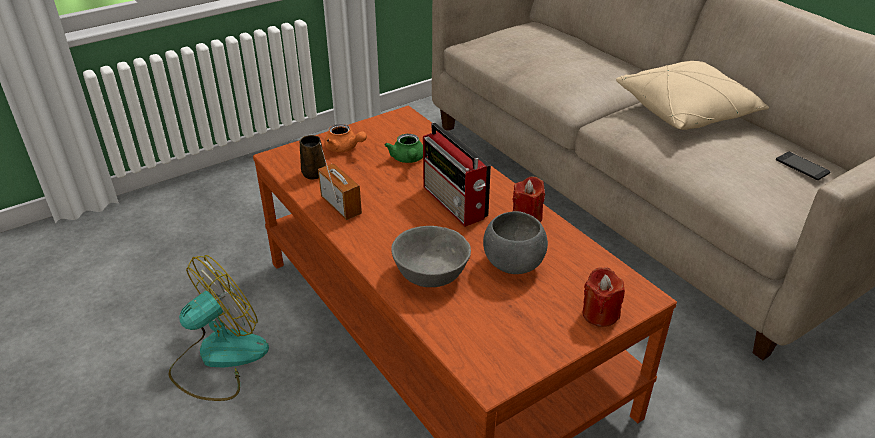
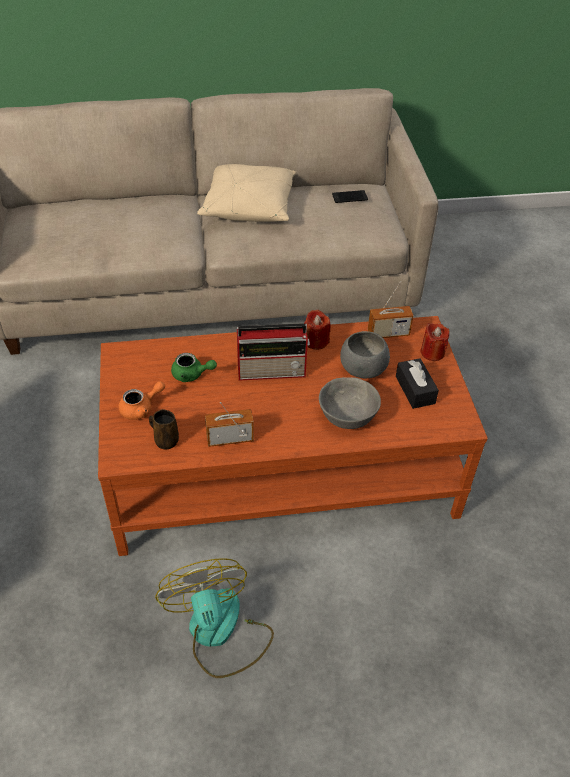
camera: 65 degrees left, 10 degrees up
none -> radio [368,281,413,338]
none -> black tissue box [396,358,439,409]

